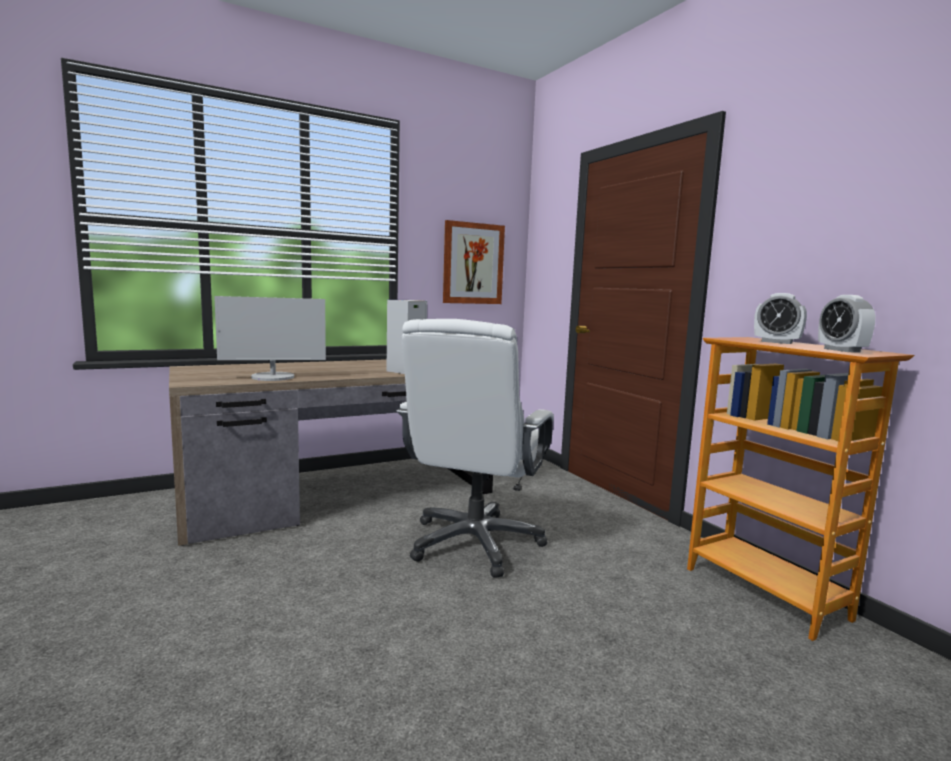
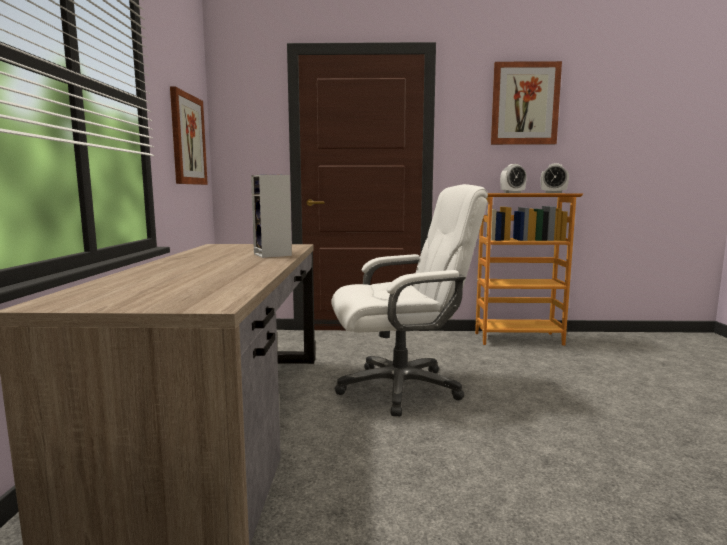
camera: 60 degrees left, 0 degrees up
monitor [214,296,326,381] -> none
white office chair [396,319,554,578] -> white office chair turned 60 degrees counterclockwise [331,184,488,416]
none -> picture [491,61,562,145]

